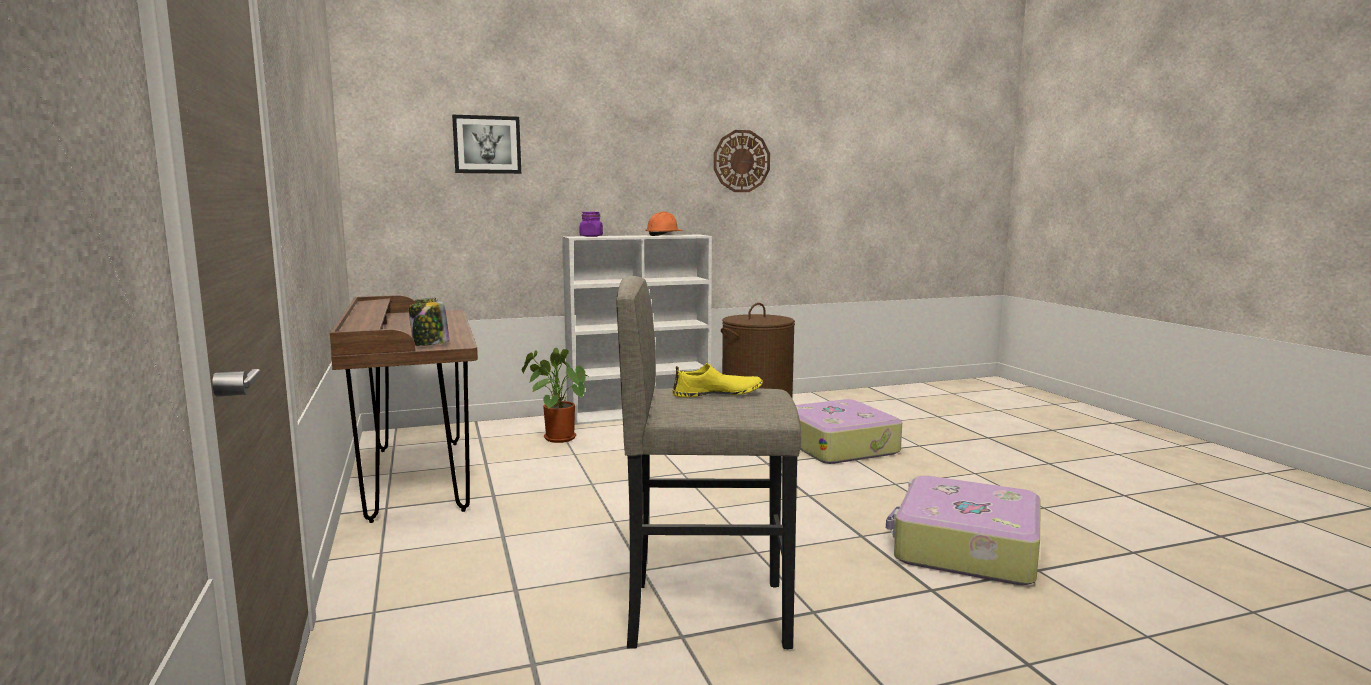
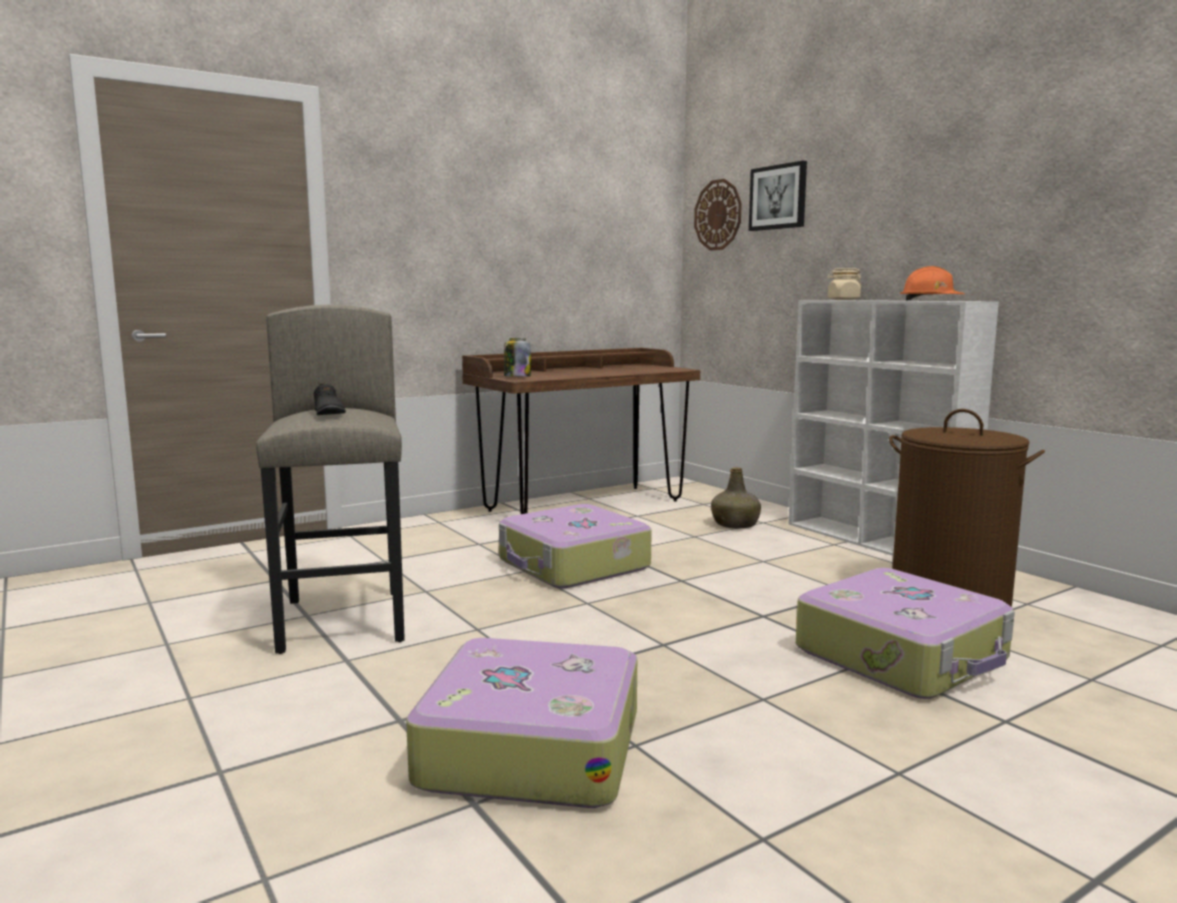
camera: 75 degrees right, 0 degrees up
potted plant [522,348,591,443] -> green bottle [711,467,761,528]
purple jar [579,212,603,237] -> beige jar [827,268,862,300]
yellow shoe [673,363,763,397] -> black shoe [314,383,346,415]
wall clock [714,130,770,192] -> wall clock moved to [694,179,742,250]
none -> suitcase [499,504,652,588]

